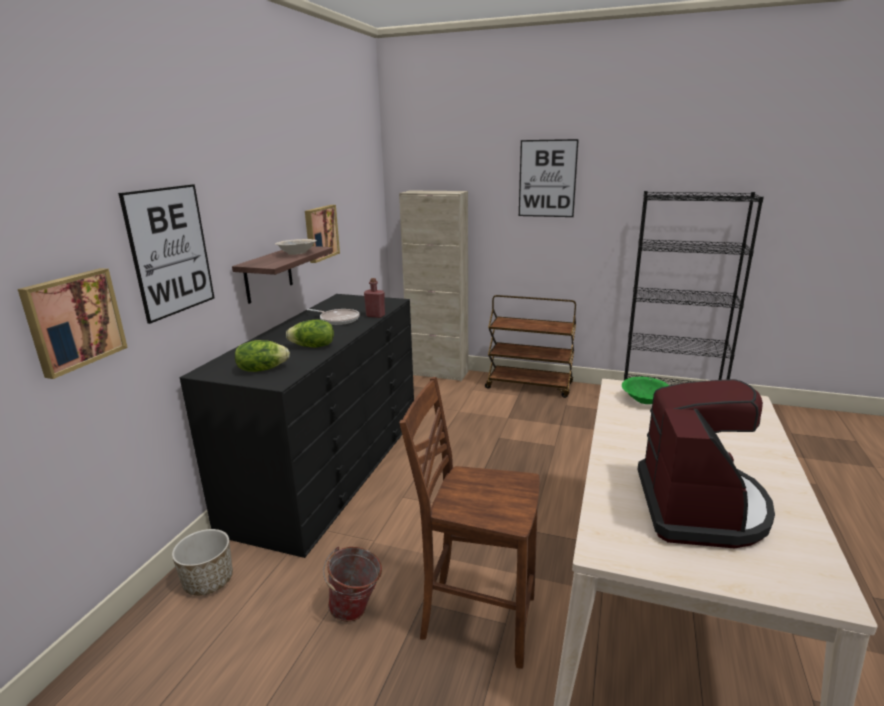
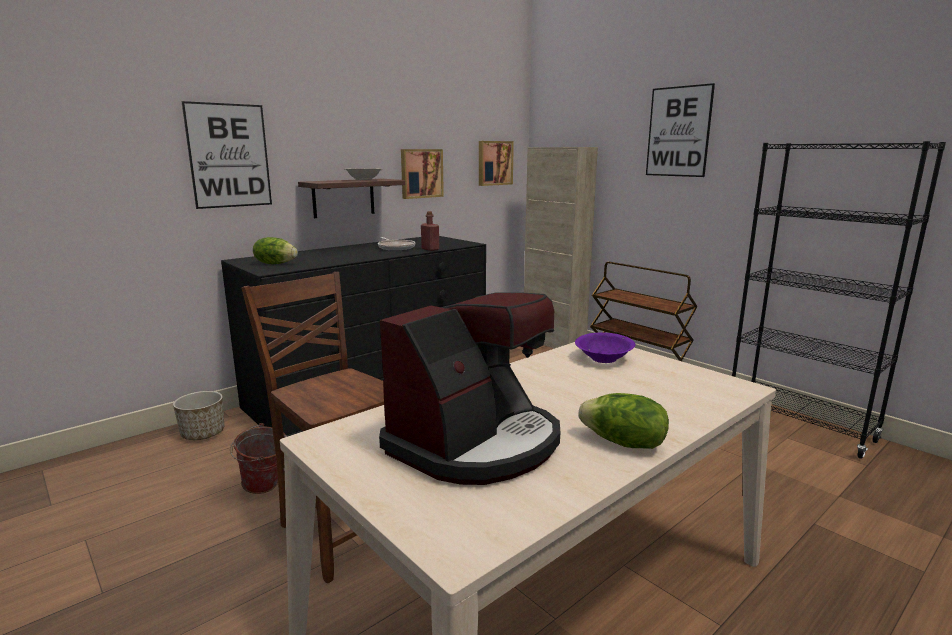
camera: 30 degrees right, 5 degrees down
picture [18,268,128,379] -> picture moved to [479,141,514,186]
lettuce [286,319,334,348] -> lettuce moved to [578,393,669,449]
green bowl [622,377,669,404] -> purple bowl [575,332,635,363]

